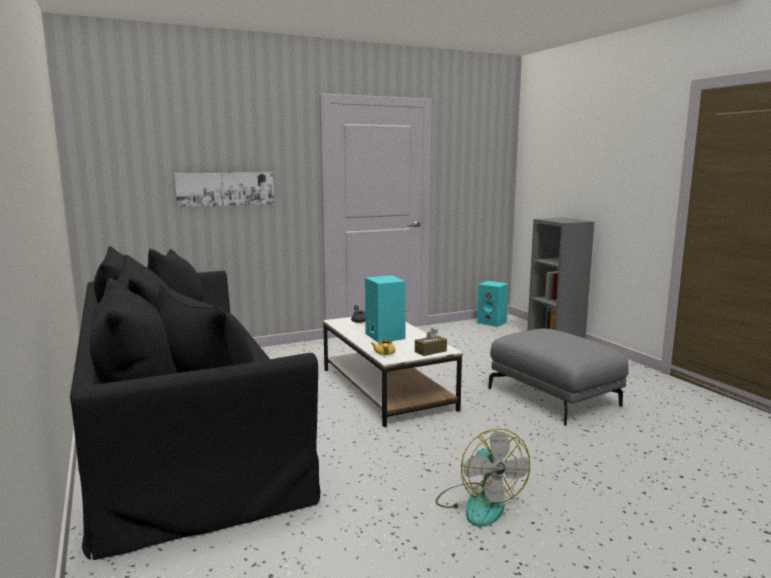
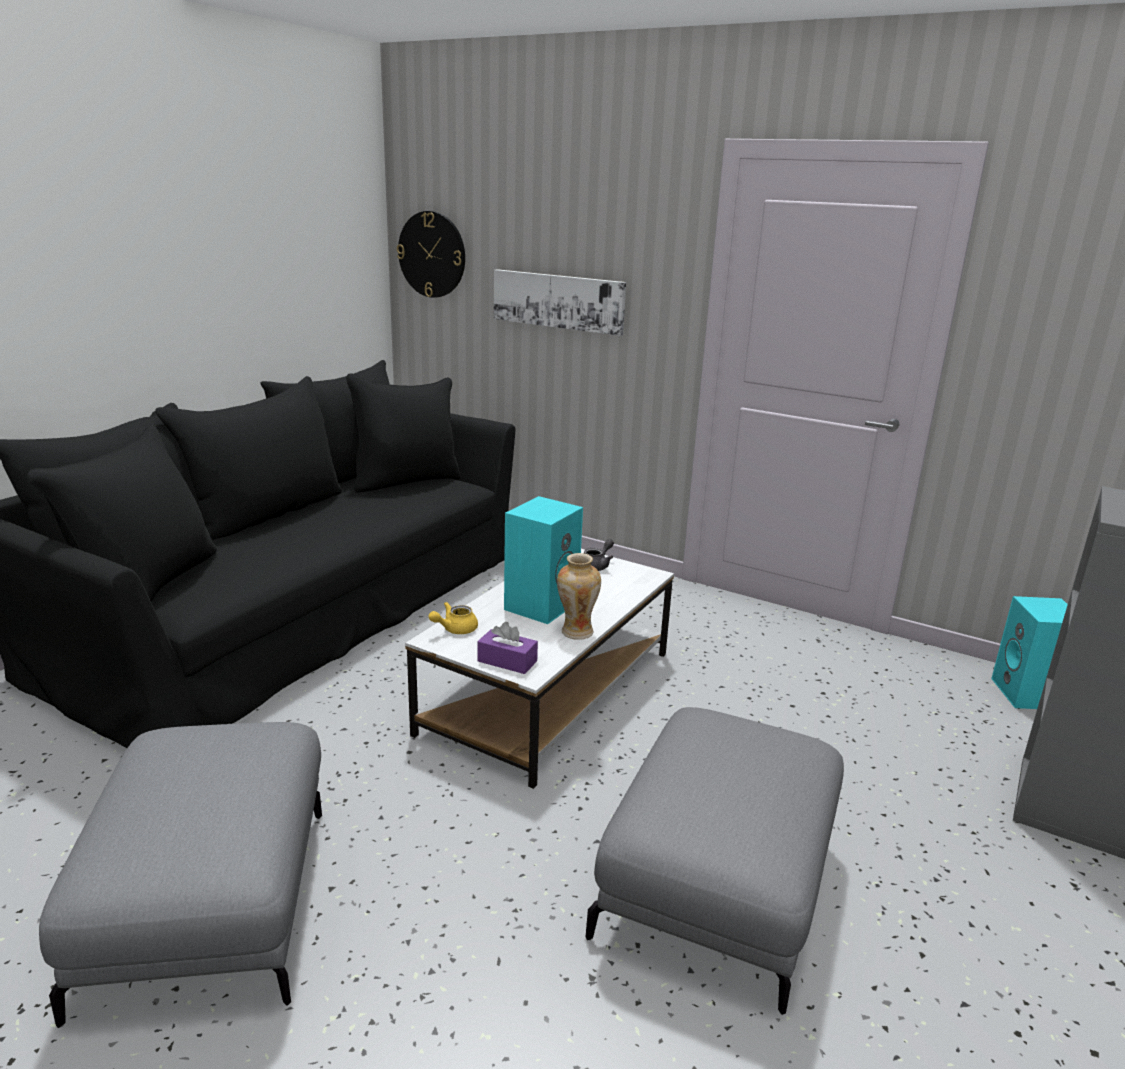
camera: 55 degrees right, 10 degrees up
brown tissue box [415,328,447,356] -> purple tissue box [477,622,538,674]
fan [436,429,530,527] -> grey ottoman [39,722,322,1028]
none -> wall clock [397,211,465,298]
none -> vase [557,553,601,640]

